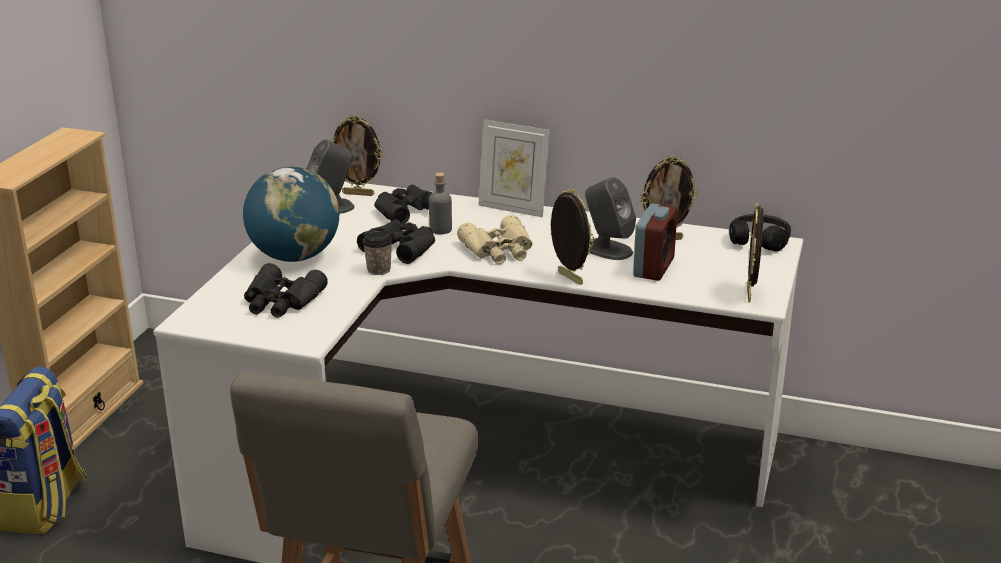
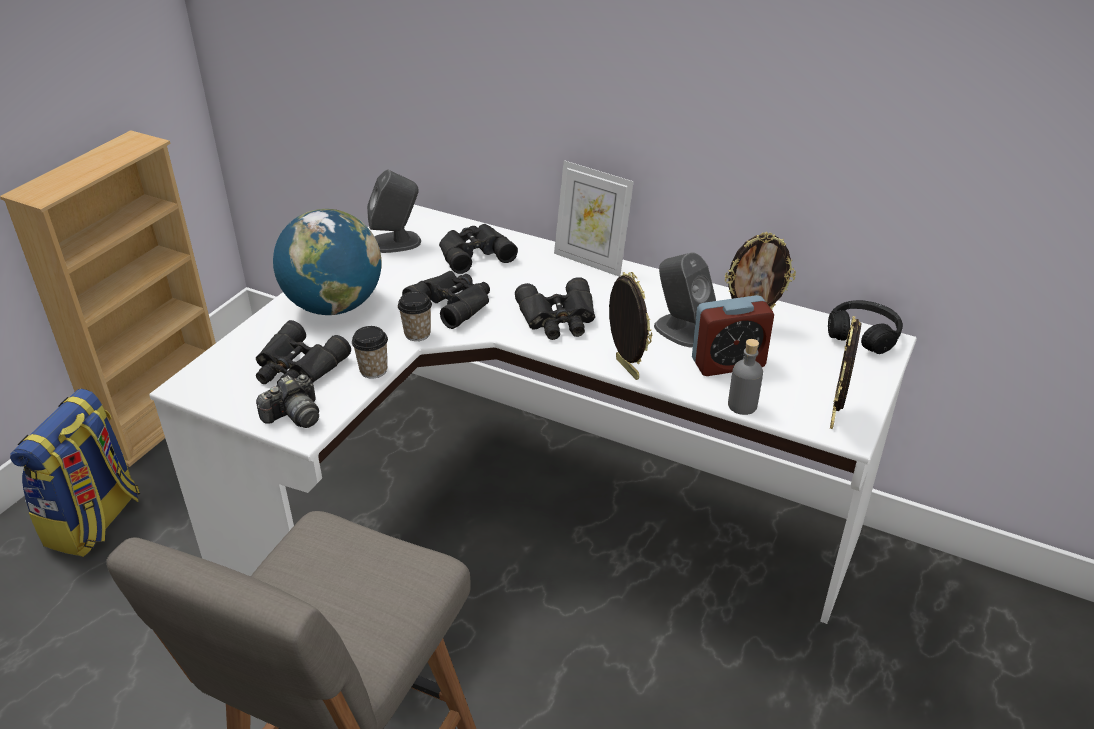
camera: 10 degrees right, 10 degrees up
picture frame [333,115,383,196] -> none
grey bottle [429,173,452,234] -> grey bottle moved to [728,339,763,415]
beige binoculars [457,215,533,264] -> black binoculars [515,277,595,340]
alarm clock [633,203,678,281] -> alarm clock turned 45 degrees clockwise [692,295,774,376]
none -> camera [256,374,319,428]
none -> cup [352,326,388,379]

